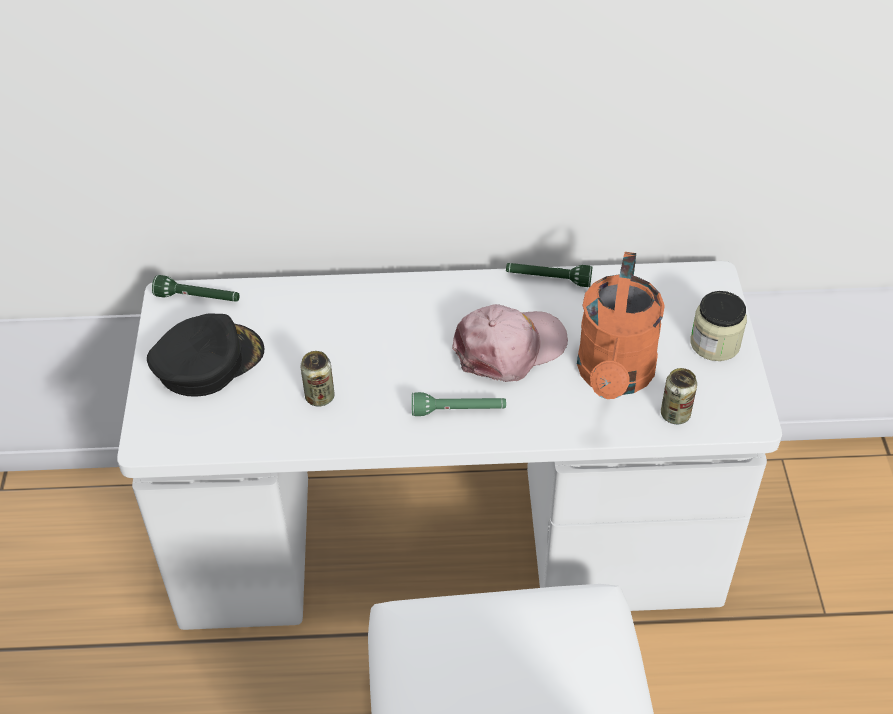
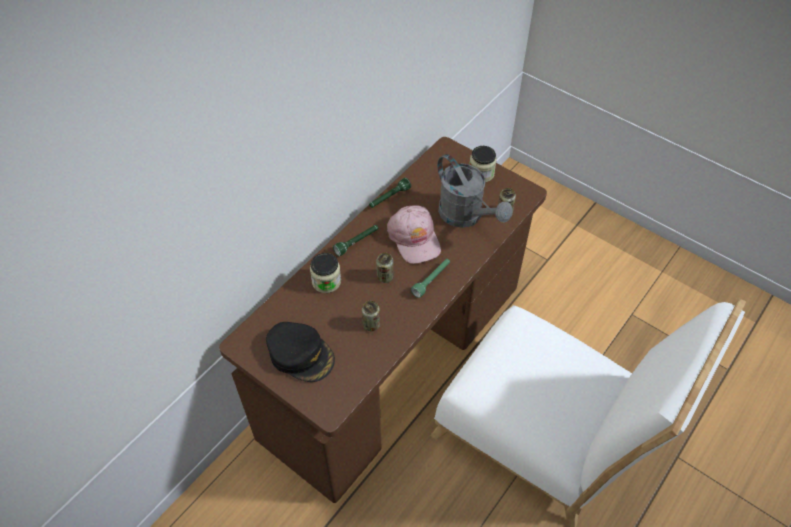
camera: 50 degrees left, 5 degrees up
white desk [117,261,782,630] -> brown desk [219,137,547,503]
black cap [147,313,264,397] -> black cap turned 120 degrees clockwise [266,322,335,382]
green flashlight [152,275,240,302] -> green flashlight moved to [333,225,378,256]
pink cap [452,304,568,382] -> pink cap turned 150 degrees clockwise [387,205,441,264]
orange watering can [577,252,665,399] -> grey watering can [437,154,512,228]
none -> jar [310,253,341,293]
none -> can [376,253,394,283]

